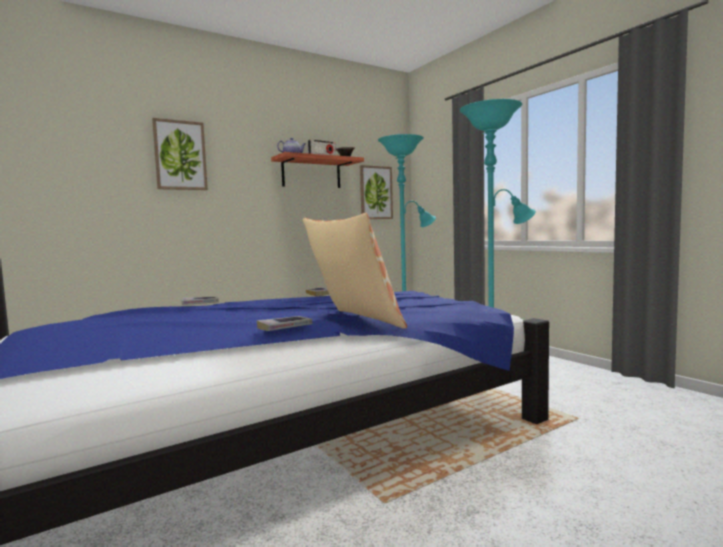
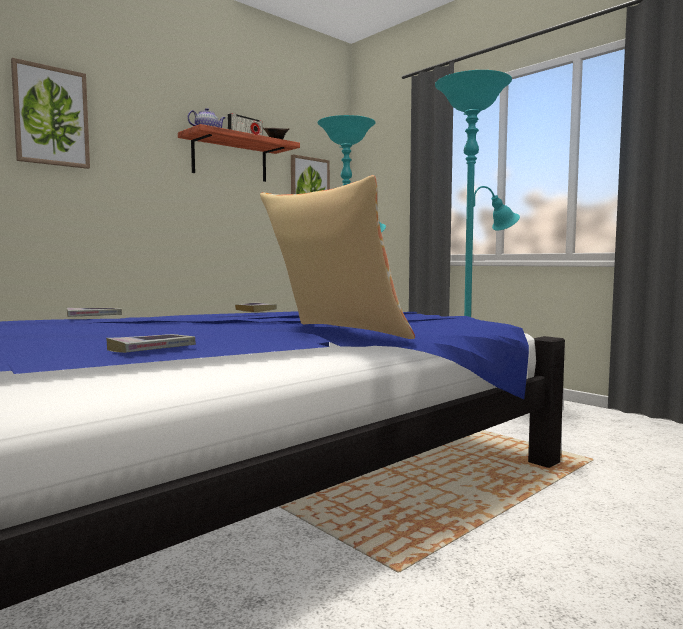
camera: 10 degrees left, 0 degrees up
book [257,316,312,331] -> book moved to [106,334,196,353]

